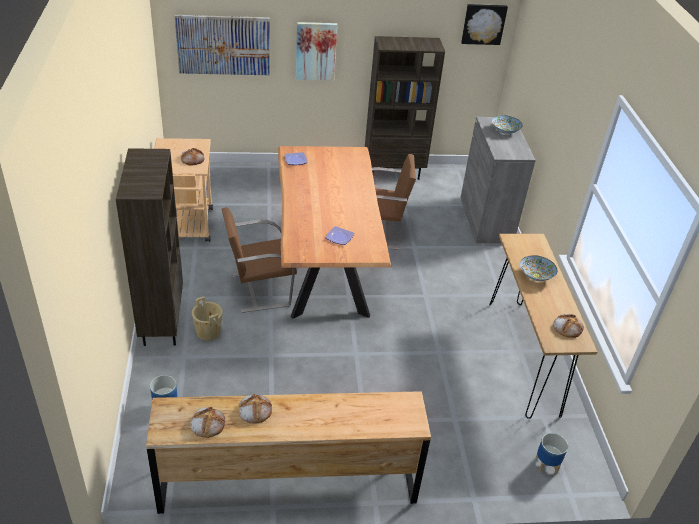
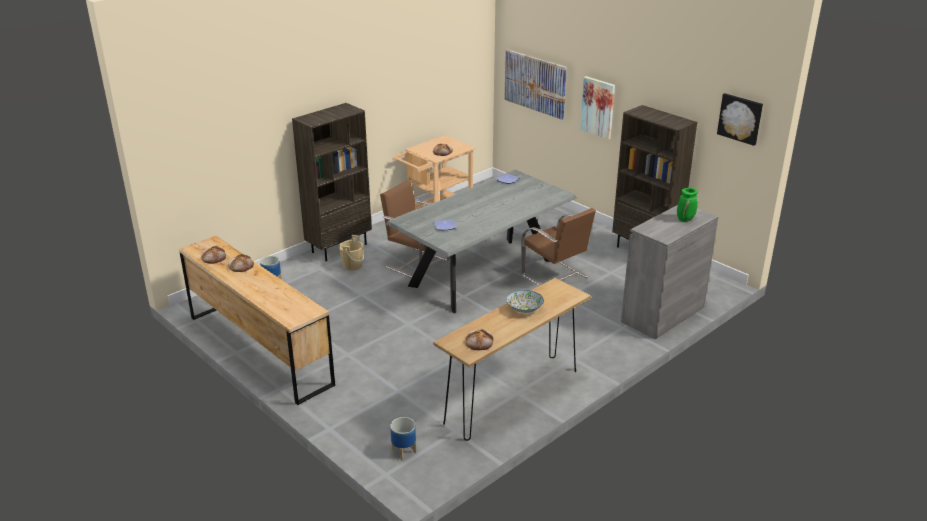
camera: 55 degrees right, 10 degrees down
brown dining table [278,146,391,319] -> grey dining table [386,170,577,313]
bowl [492,115,523,134] -> green vase [677,188,698,222]

